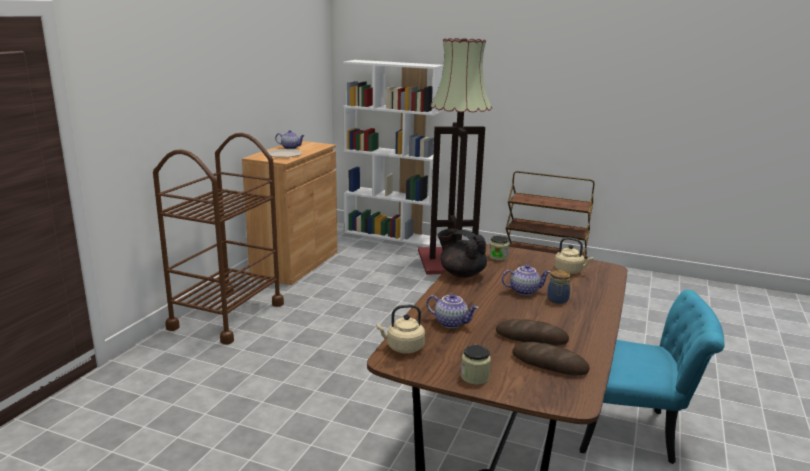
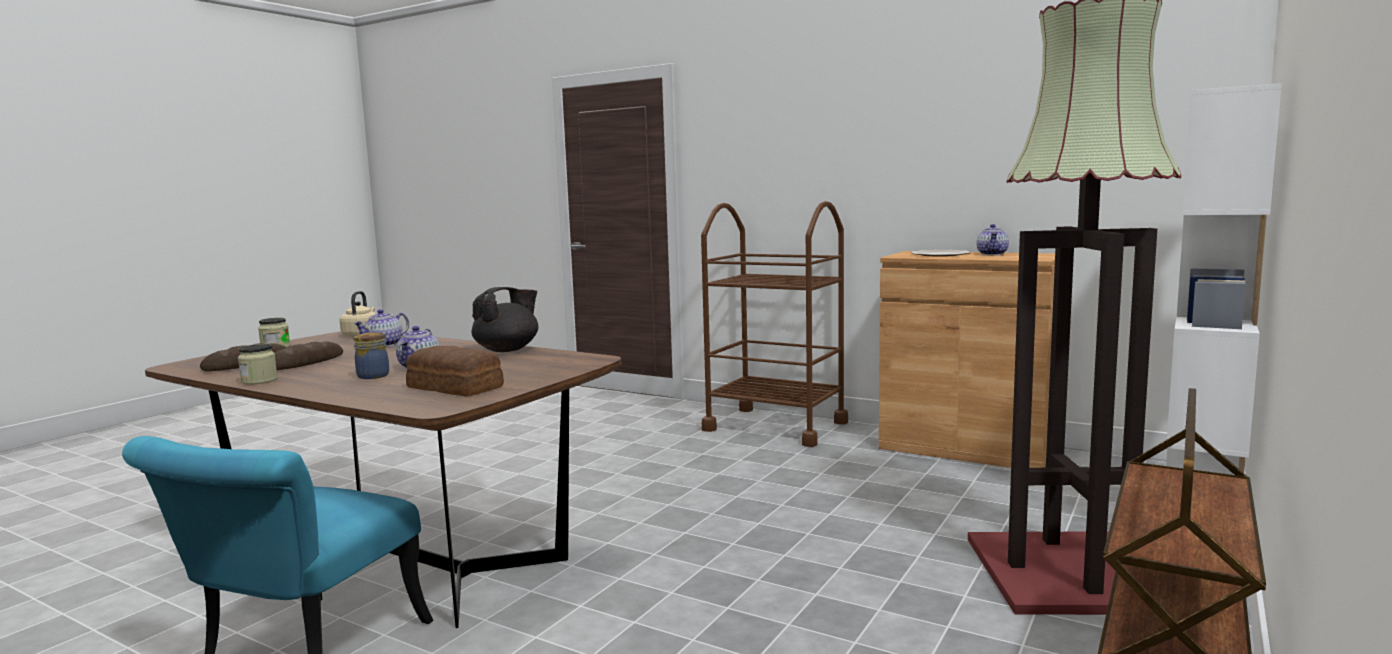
camera: 100 degrees right, 10 degrees down
jar [489,236,509,261] -> jar moved to [238,344,278,385]
beige kettle [554,237,593,274] -> bread [406,346,504,397]

